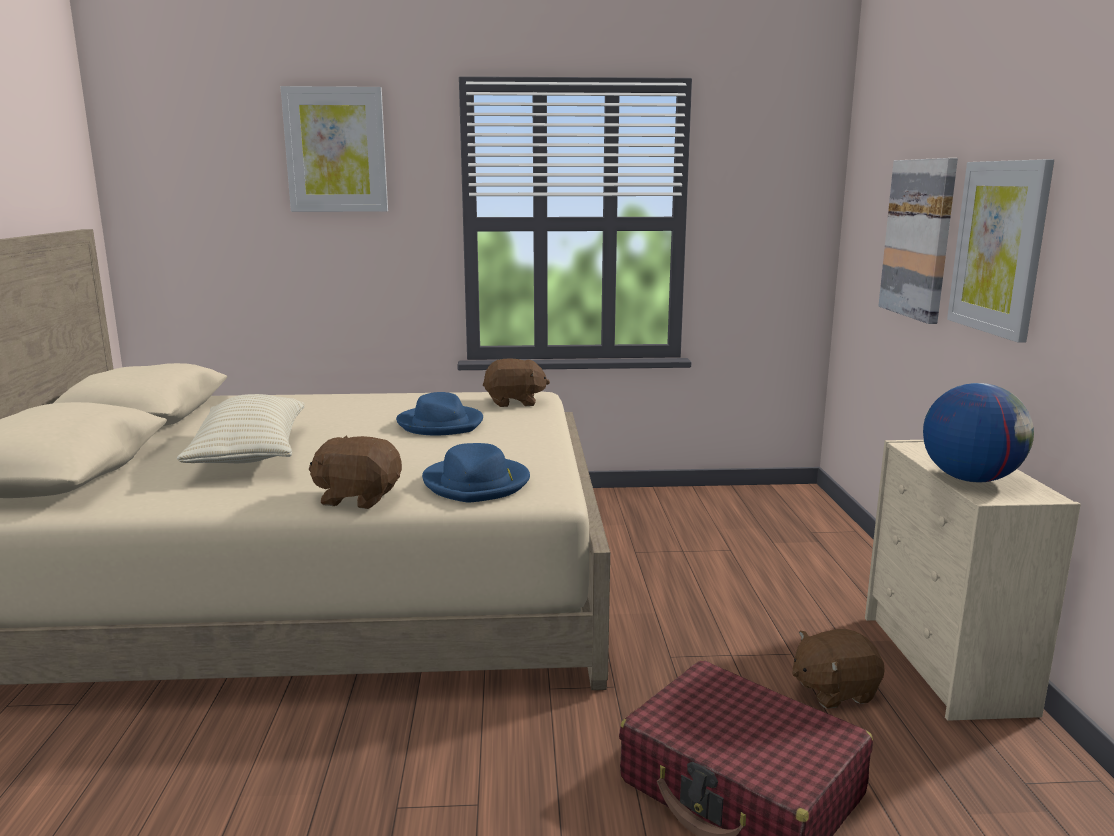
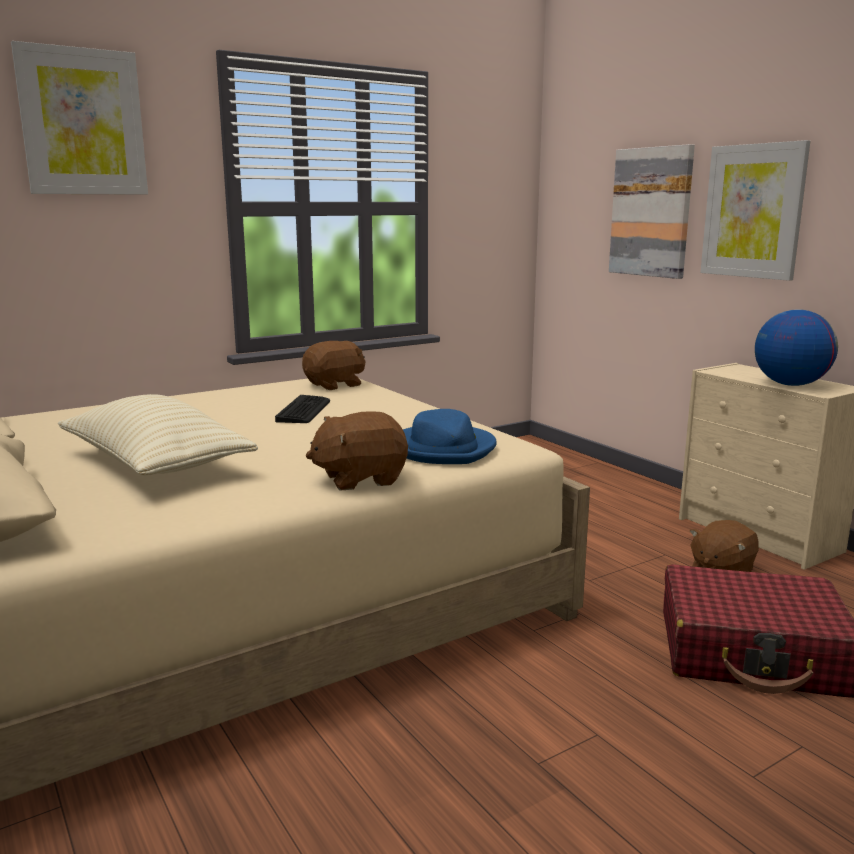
camera: 30 degrees left, 0 degrees up
blue hat [396,392,483,436] -> keyboard [275,395,330,423]

